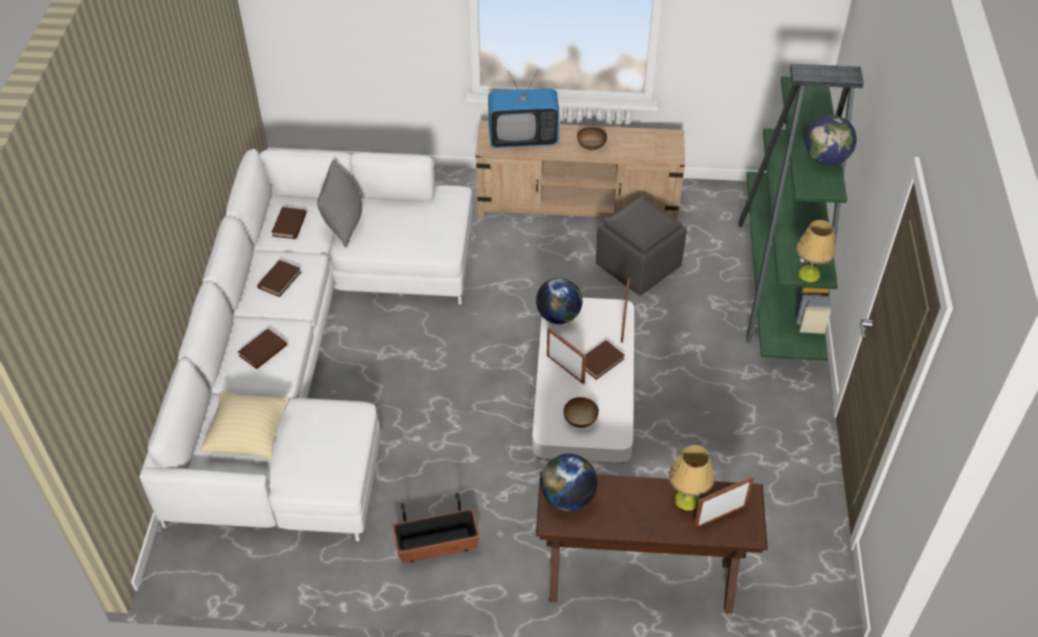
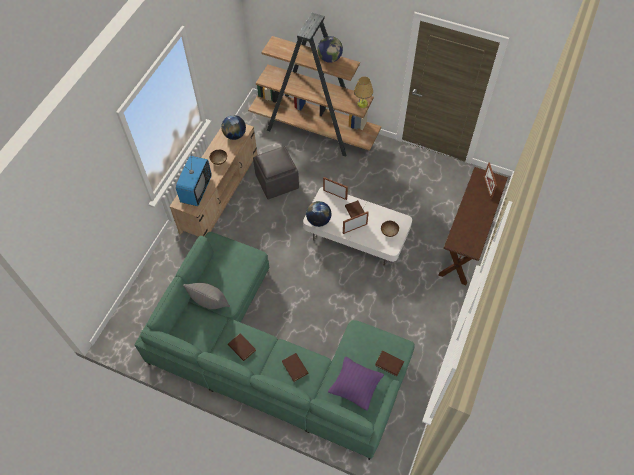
camera: 70 degrees left, 10 degrees up
white sofa [139,149,473,541] -> green sofa [135,232,415,460]
beige pillow [200,391,290,459] -> purple pillow [328,356,384,410]
brown book [271,207,307,239] -> brown book moved to [375,351,404,376]
planter [392,492,480,564] -> none
globe [541,454,597,511] -> globe moved to [221,115,246,140]
table lamp [669,445,715,510] -> none
green bookcase [738,64,864,361] -> brown bookcase [248,13,381,157]

